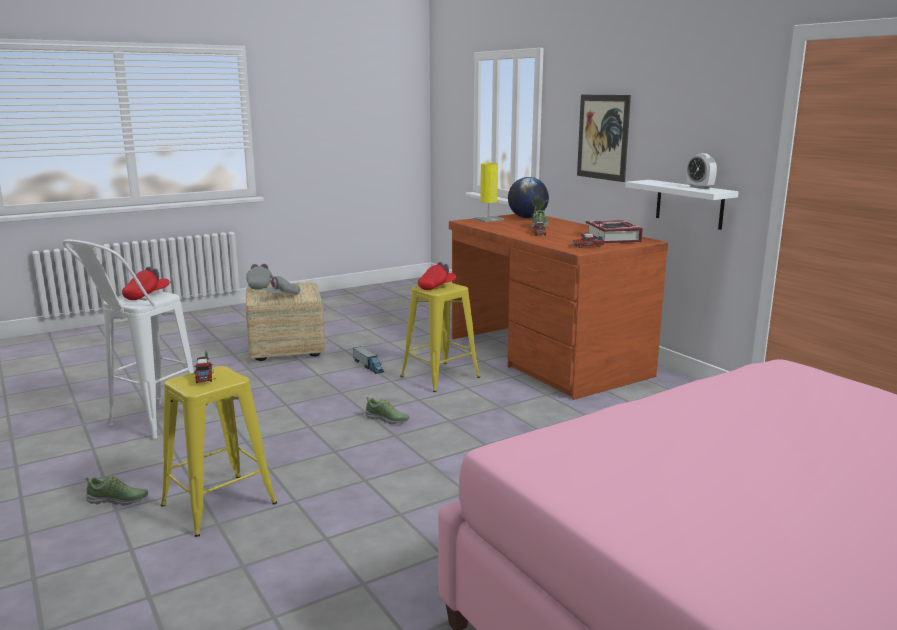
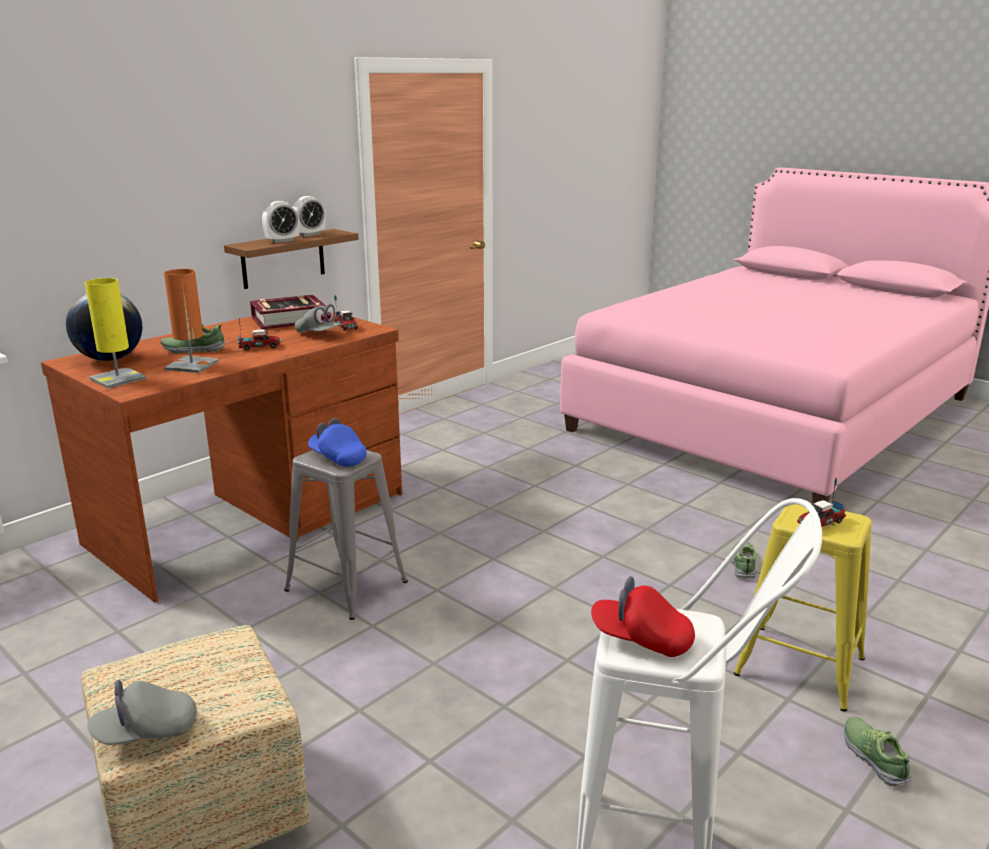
camera: 105 degrees left, 5 degrees up
grey cap [262,275,300,295] -> grey cap moved to [295,304,344,333]
toy truck [353,346,384,374] -> none
shoe [365,397,409,424] -> shoe moved to [731,541,756,578]
yellow stool [400,282,480,392] -> grey stool [284,450,408,620]
red cap [418,262,456,290] -> blue cap [308,418,367,467]
picture [577,95,631,182] -> none
white shelf [625,180,739,230] -> brown shelf [224,229,358,289]
none -> orange table lamp [164,269,219,373]
none -> alarm clock [262,201,300,243]

